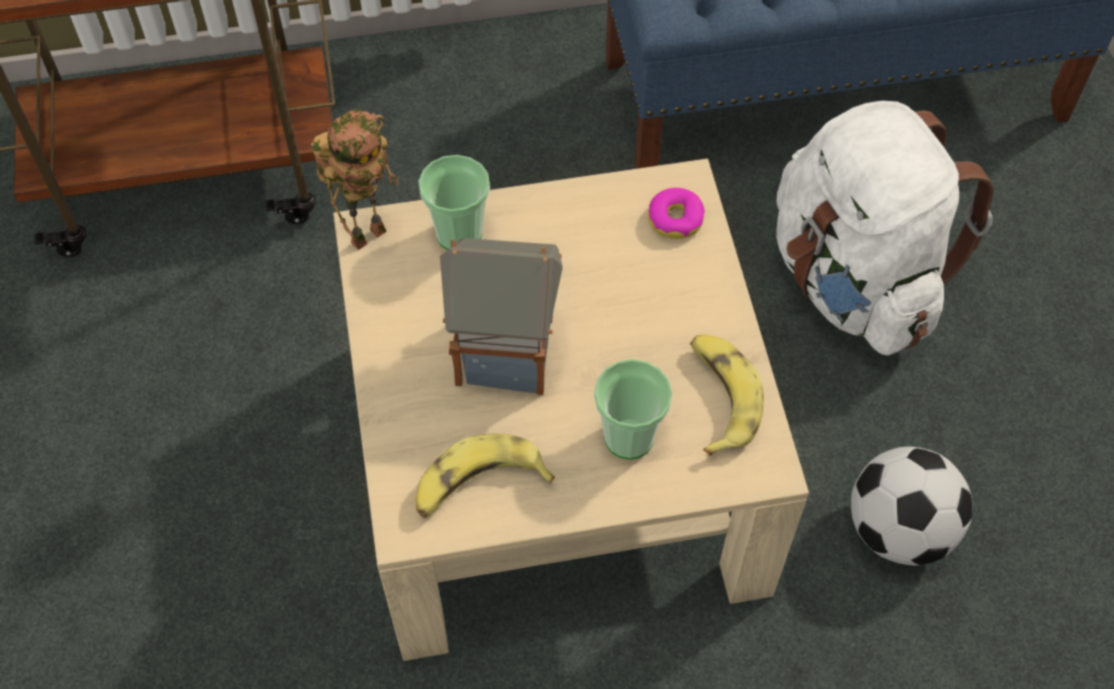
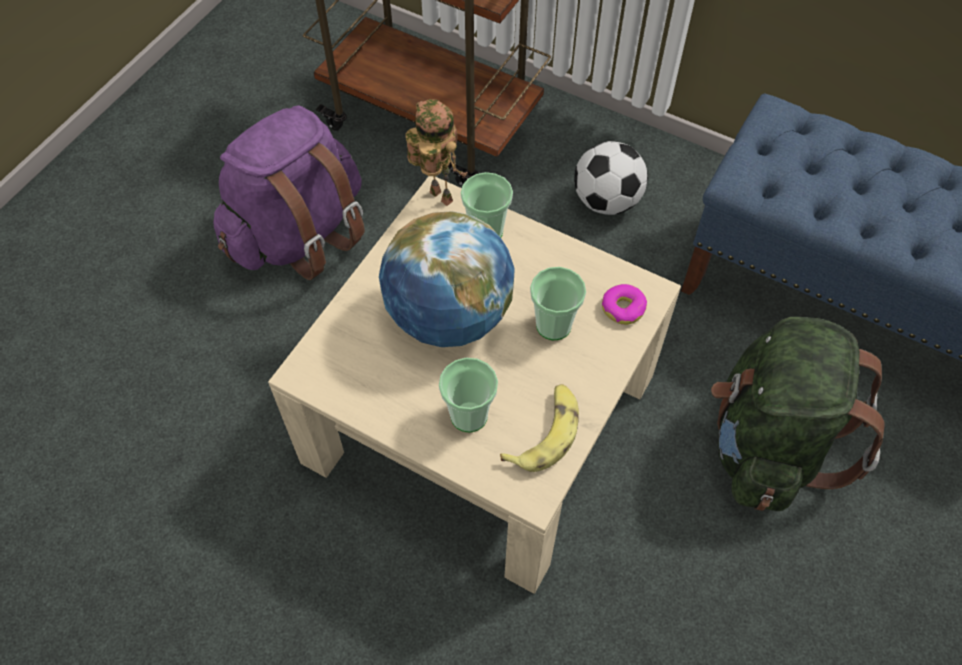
camera: 40 degrees right, 0 degrees up
toy robot [311,110,399,250] -> toy robot turned 135 degrees counterclockwise [405,99,468,206]
banana [416,433,555,518] -> none
toy house [440,238,563,395] -> globe [379,211,515,347]
white backpack [776,101,994,355] -> green backpack [711,317,885,511]
football [851,447,972,566] -> football moved to [574,141,648,215]
none -> purple backpack [213,105,365,280]
none -> cup [530,267,586,340]

